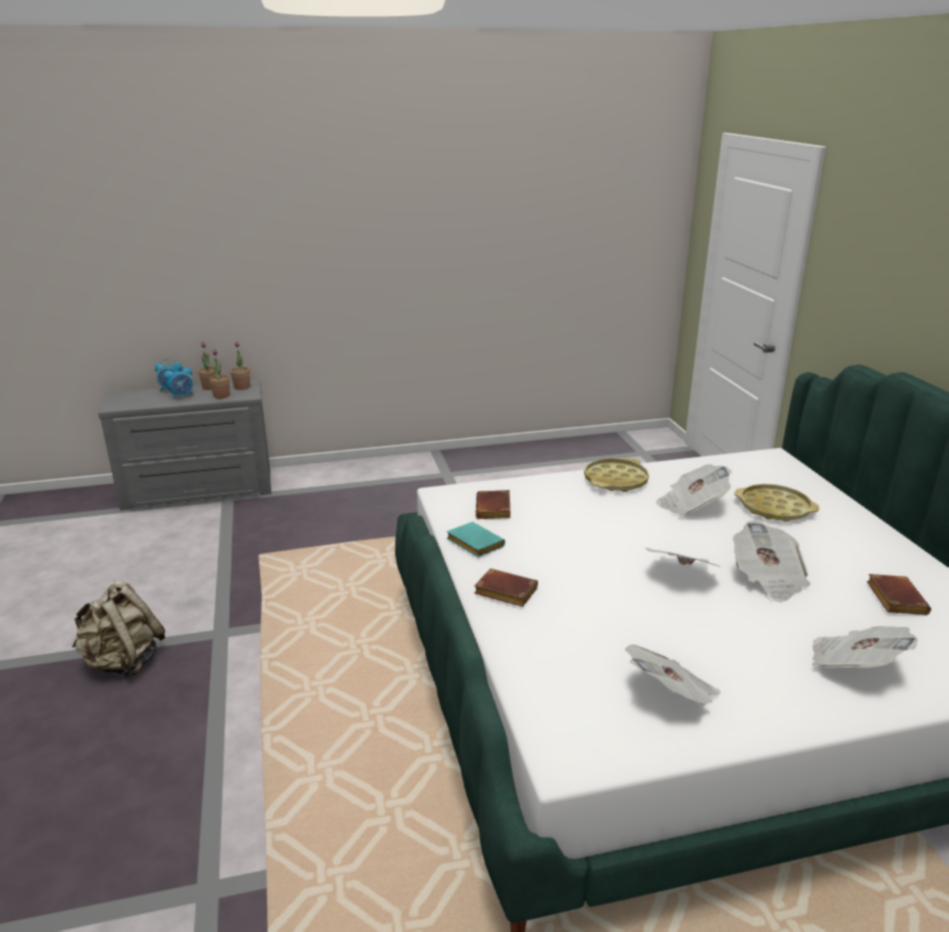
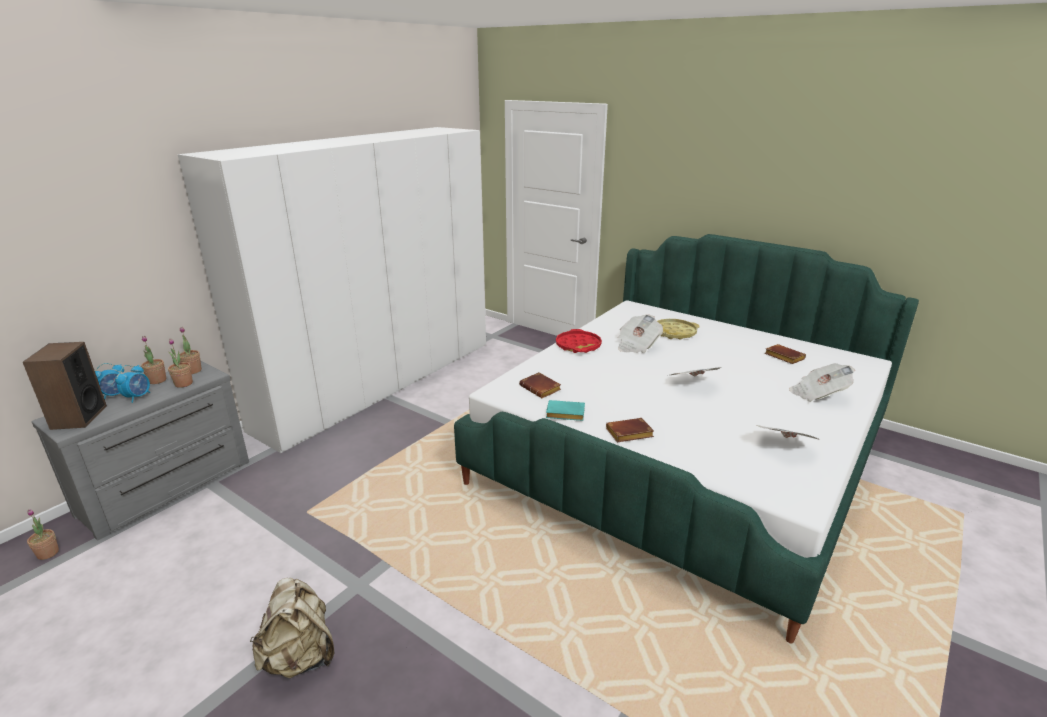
camera: 40 degrees left, 0 degrees up
yellow tray [584,458,649,492] -> red tray [556,329,602,353]
newspaper [733,521,810,603] -> none
none -> speaker [23,342,107,430]
none -> potted plant [27,509,59,560]
none -> white wardrobe [178,127,486,453]

